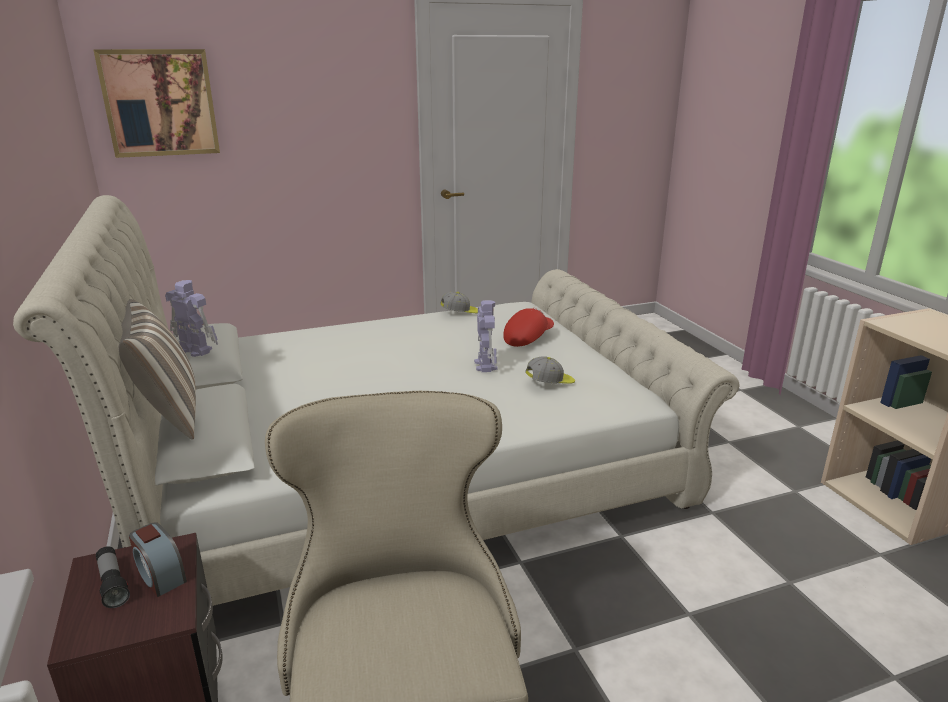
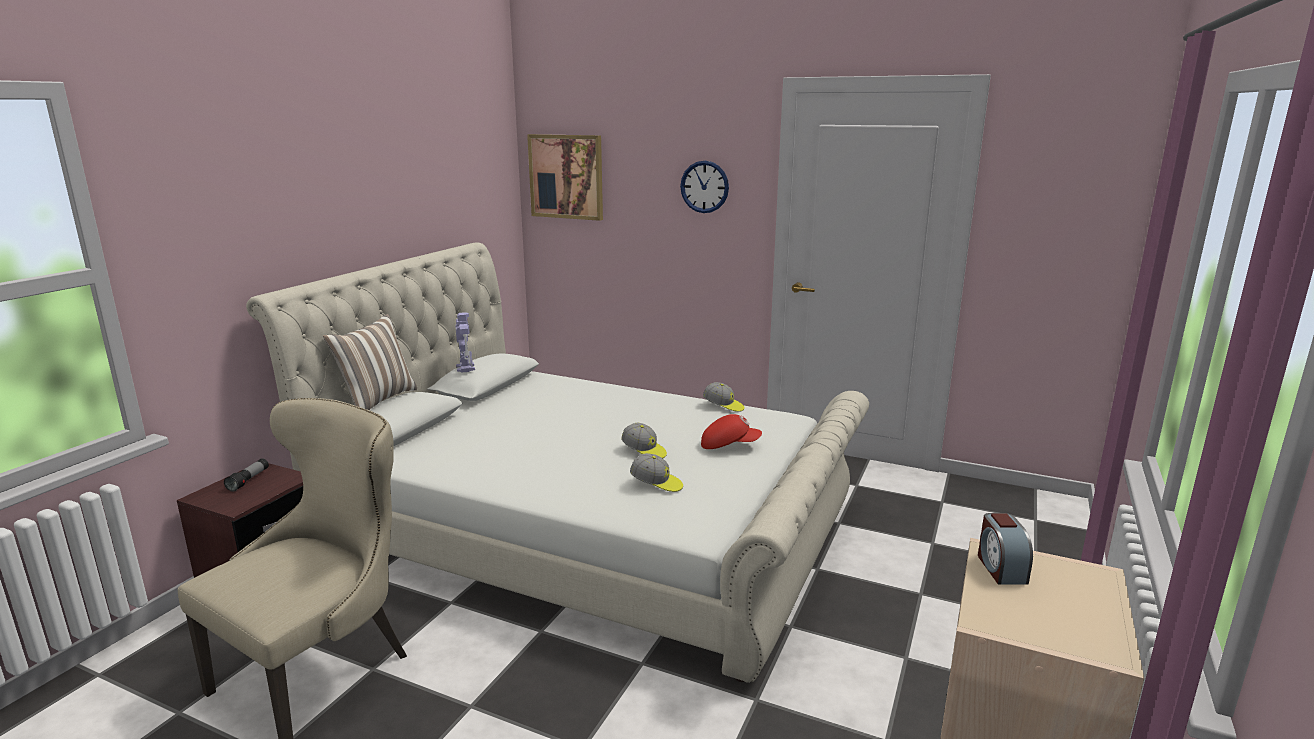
camera: 45 degrees right, 5 degrees down
alarm clock [129,523,187,597] -> alarm clock moved to [978,513,1033,585]
toy robot [474,300,498,372] -> cap [621,423,667,458]
none -> wall clock [680,161,729,213]

